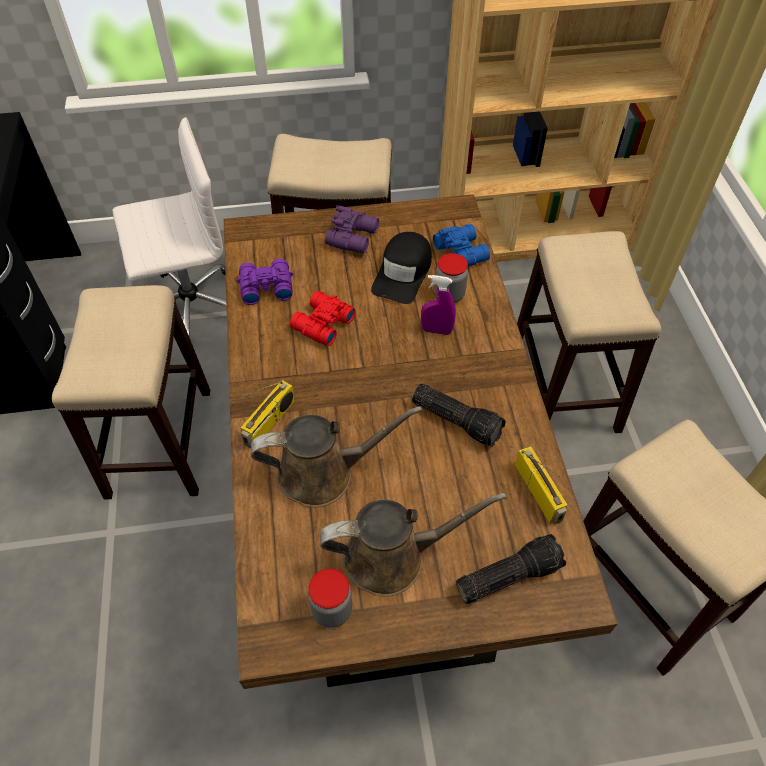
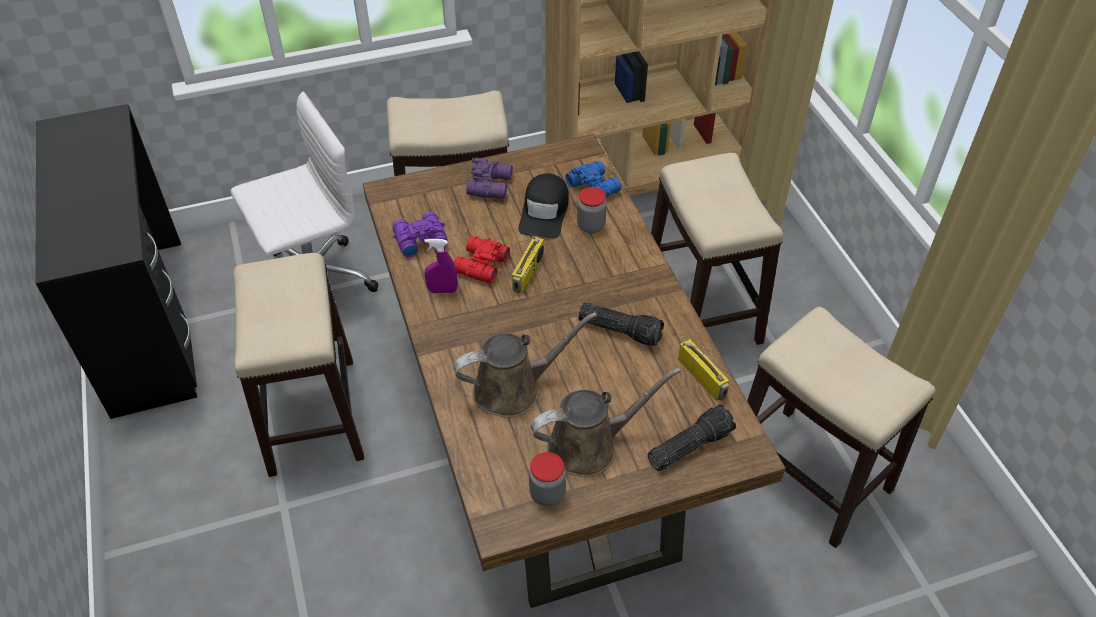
camera: 10 degrees left, 5 degrees down
radio [241,380,295,448] -> radio moved to [512,236,544,293]
purple spray bottle [421,275,456,335] -> purple spray bottle moved to [424,239,458,293]

